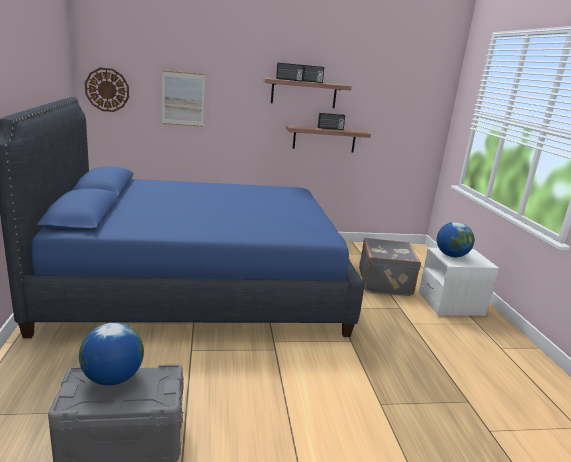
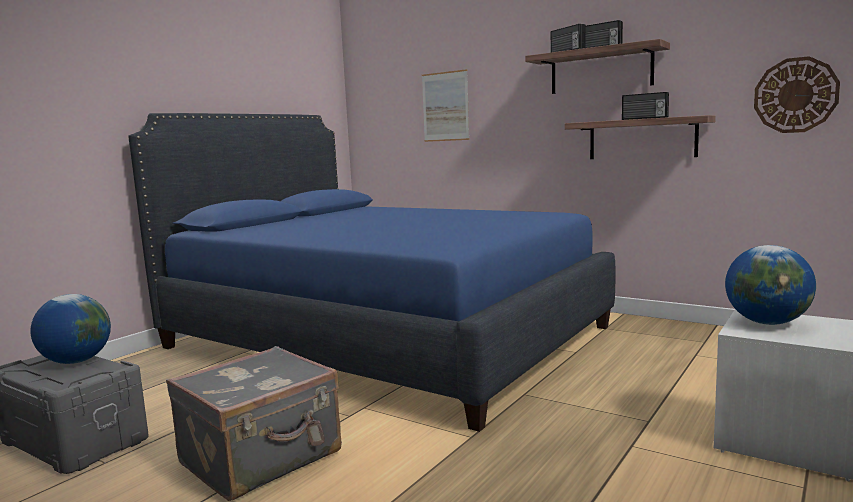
camera: 45 degrees right, 10 degrees down
wall clock [85,68,129,112] -> wall clock moved to [754,56,840,133]
grey suitcase [359,238,421,296] -> grey suitcase moved to [166,346,342,501]

